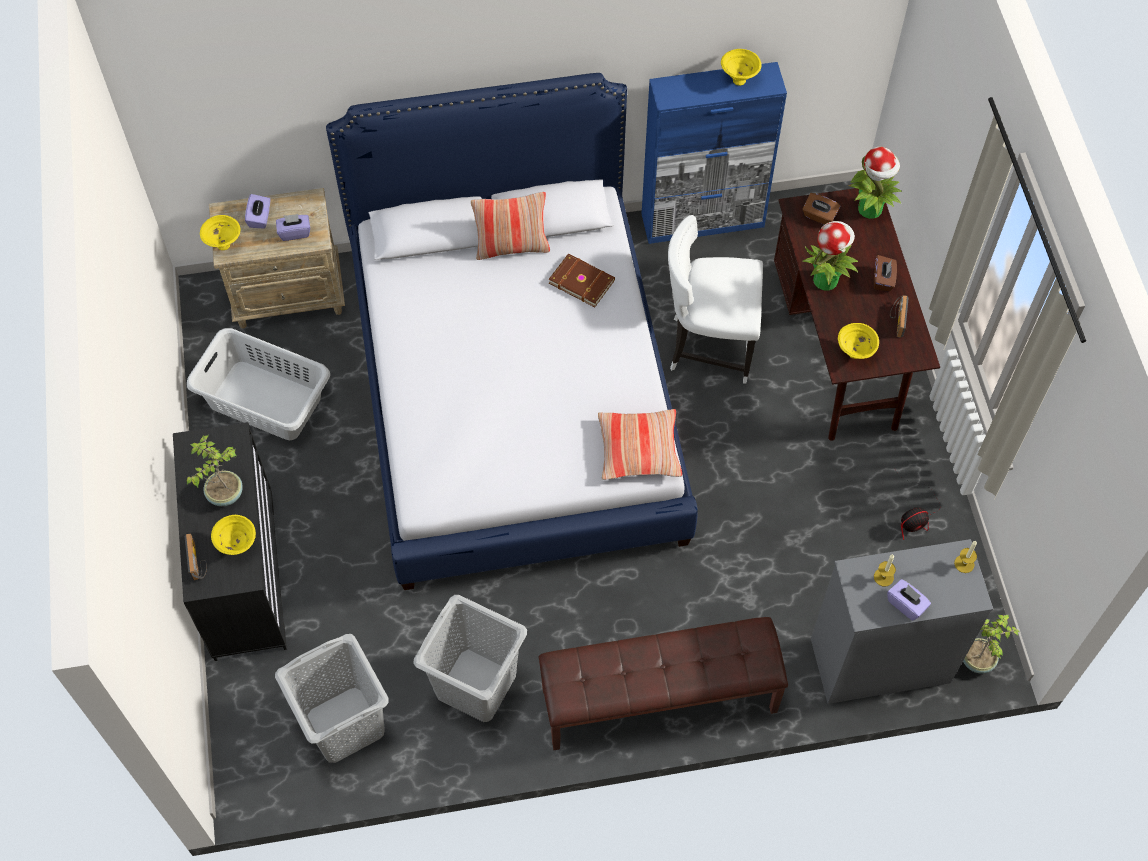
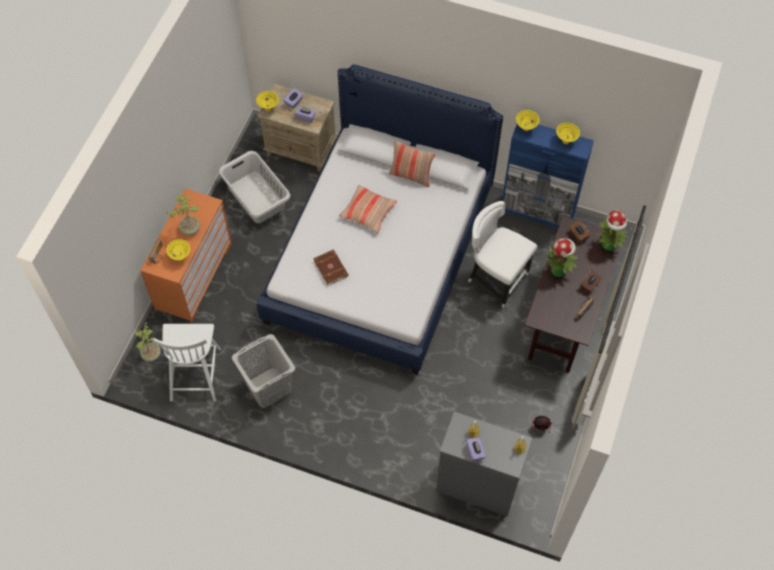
camera: 30 degrees right, 0 degrees up
black dresser [173,422,287,661] -> orange dresser [140,188,232,323]
grey laundry basket [275,634,389,763] -> white chair [153,324,221,402]
brown bench [539,617,788,750] -> none
brown book [549,253,615,307] -> brown book moved to [313,249,349,285]
pillow [598,409,683,480] -> pillow moved to [339,185,397,233]
yellow bowl [838,323,879,359] -> yellow bowl moved to [516,110,539,131]
potted plant [963,614,1020,674] -> potted plant moved to [135,322,161,362]

